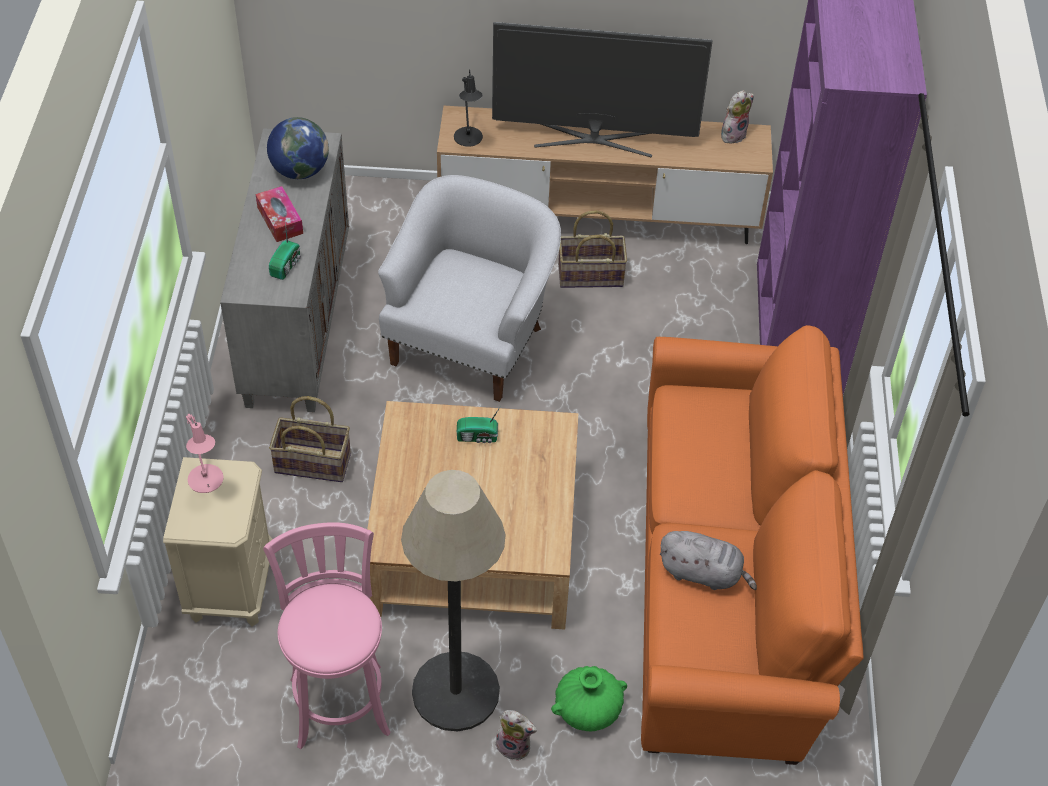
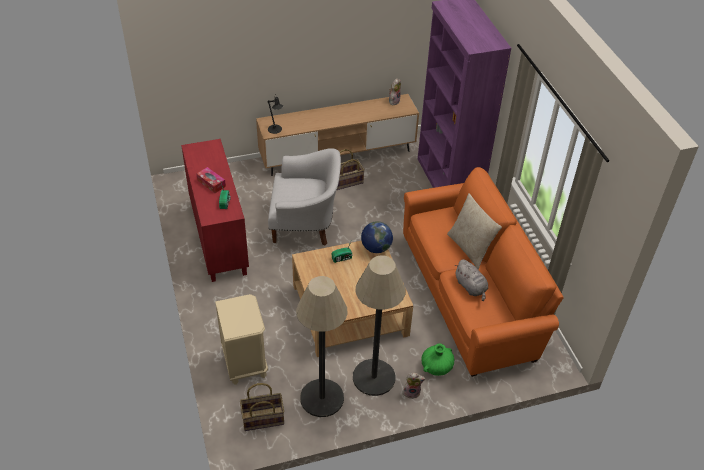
camera: 20 degrees left, 5 degrees down
pink table lamp [186,414,224,493] -> none
grey cabinet [220,128,349,412] -> red cabinet [181,139,249,282]
pink stool [263,522,391,749] -> floor lamp [296,276,348,417]
globe [267,117,329,179] -> globe moved to [361,221,393,253]
basket [269,396,351,482] -> basket moved to [240,383,284,431]
white armchair [378,175,561,402] -> white armchair turned 90 degrees clockwise [268,148,341,246]
television [492,22,713,157] -> none
grey plush toy [660,531,757,590] -> grey plush toy turned 60 degrees clockwise [454,259,488,301]
none -> beige pillow [447,193,502,269]

